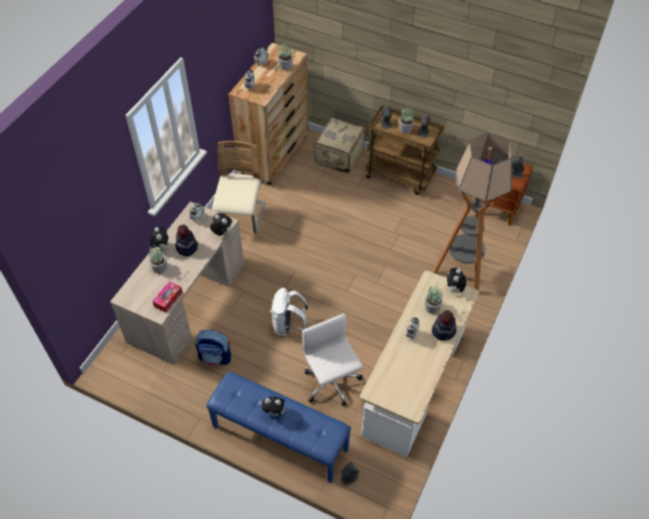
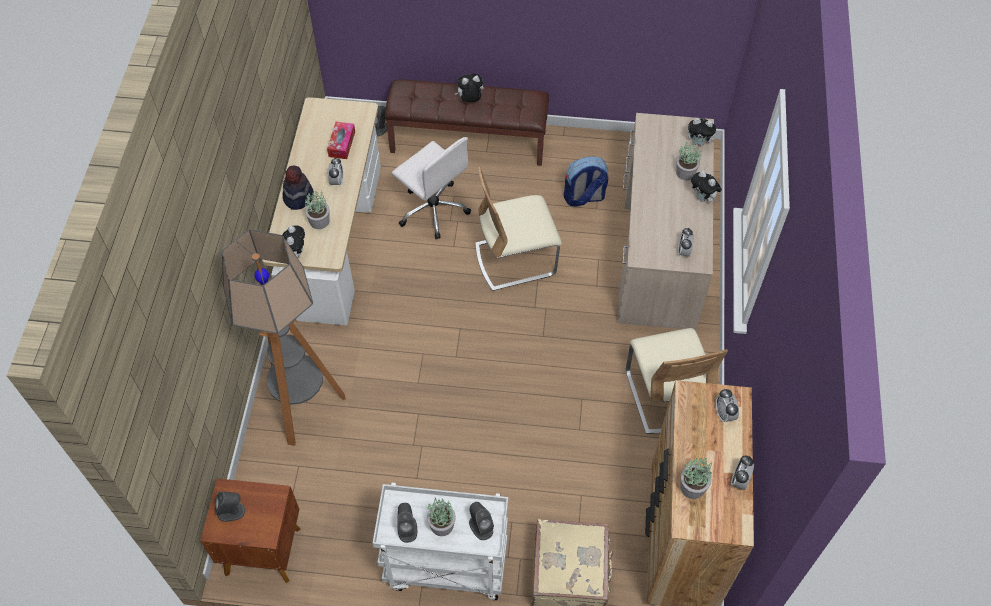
camera: 160 degrees right, 5 degrees up
tissue box [152,281,183,313] -> tissue box moved to [327,122,355,159]
hat [175,225,198,256] -> none
blue bench [206,372,351,483] -> brown bench [385,80,549,166]
plush toy [210,213,232,236] -> plush toy moved to [687,118,718,146]
white backpack [271,288,308,336] -> beige chair [475,167,562,291]
brown cart [365,106,444,195] -> white cart [372,483,508,600]

